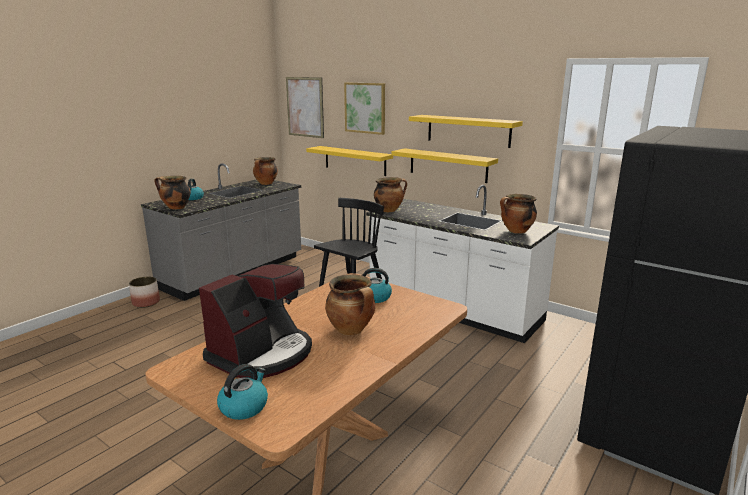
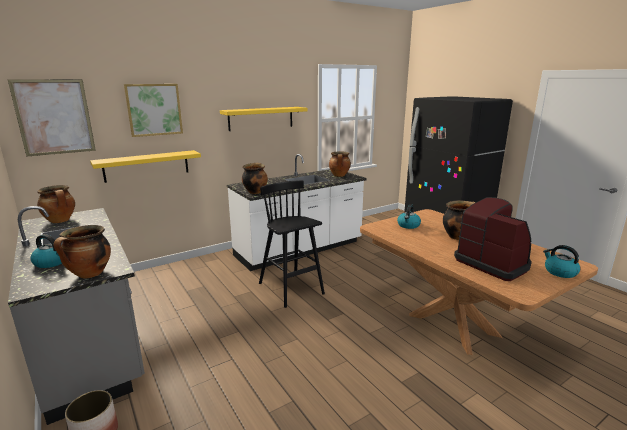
camera: 70 degrees left, 0 degrees up
yellow shelf [391,148,498,183] -> none

